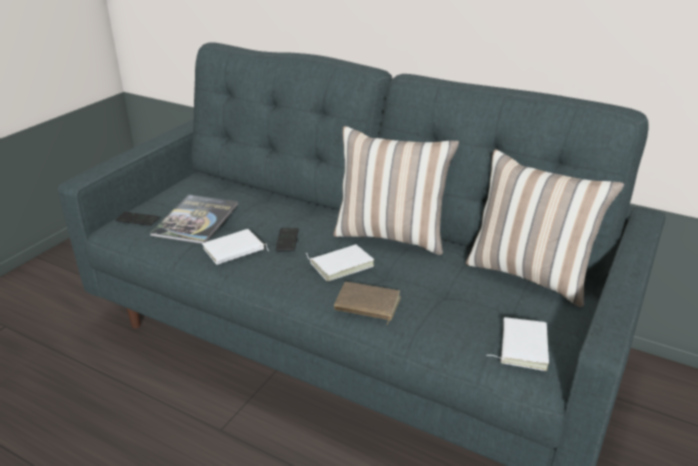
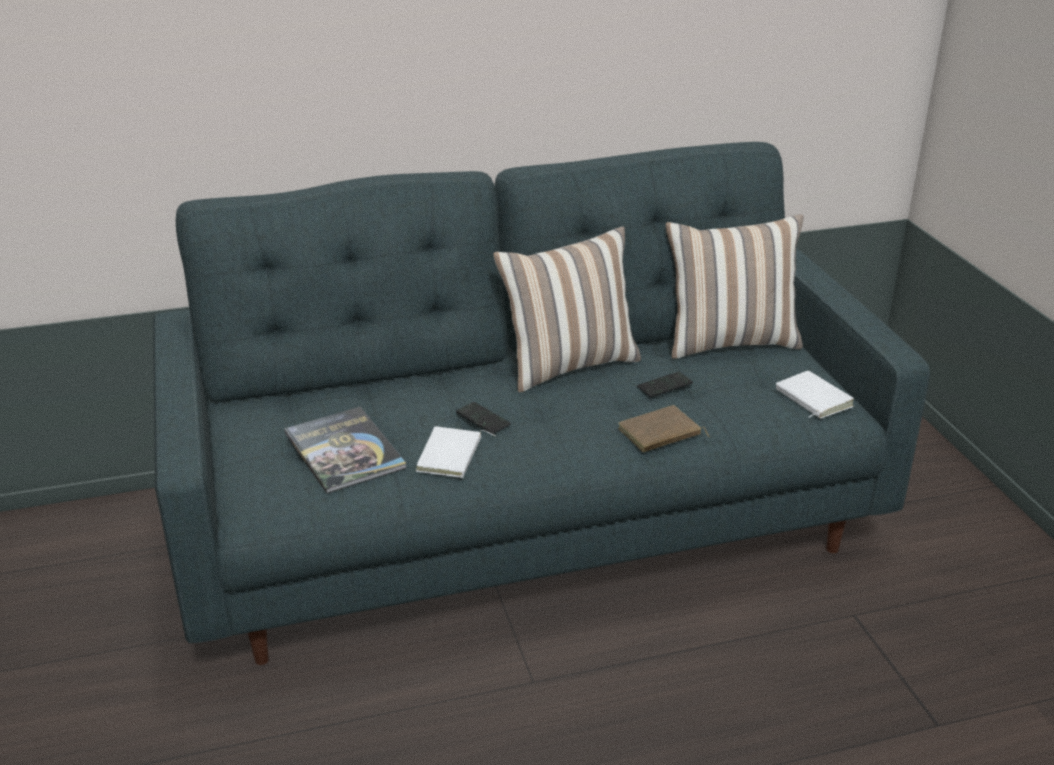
camera: 45 degrees left, 0 degrees up
phone [115,212,159,226] -> phone moved to [637,372,693,397]
white book [306,244,374,281] -> none

